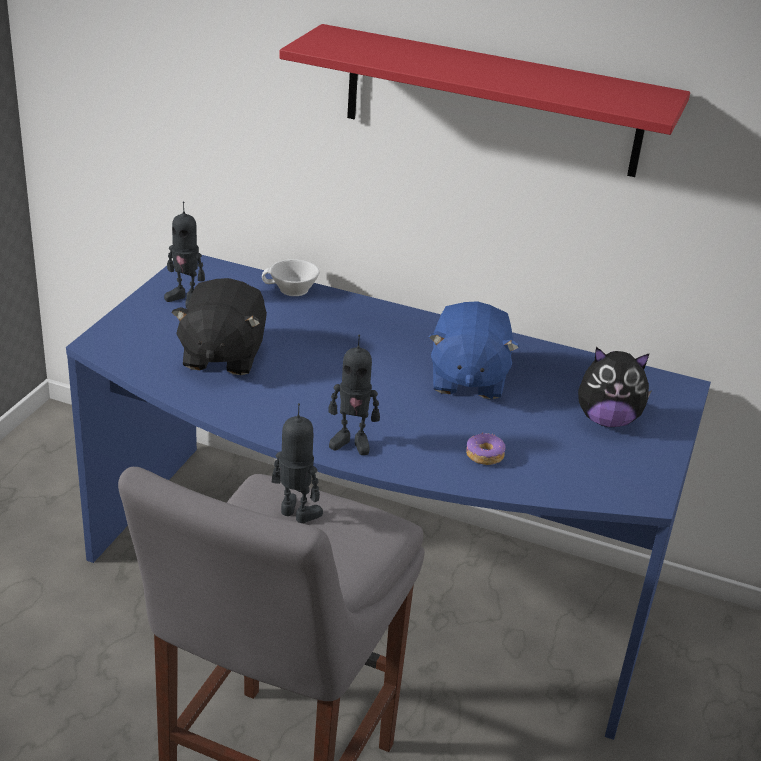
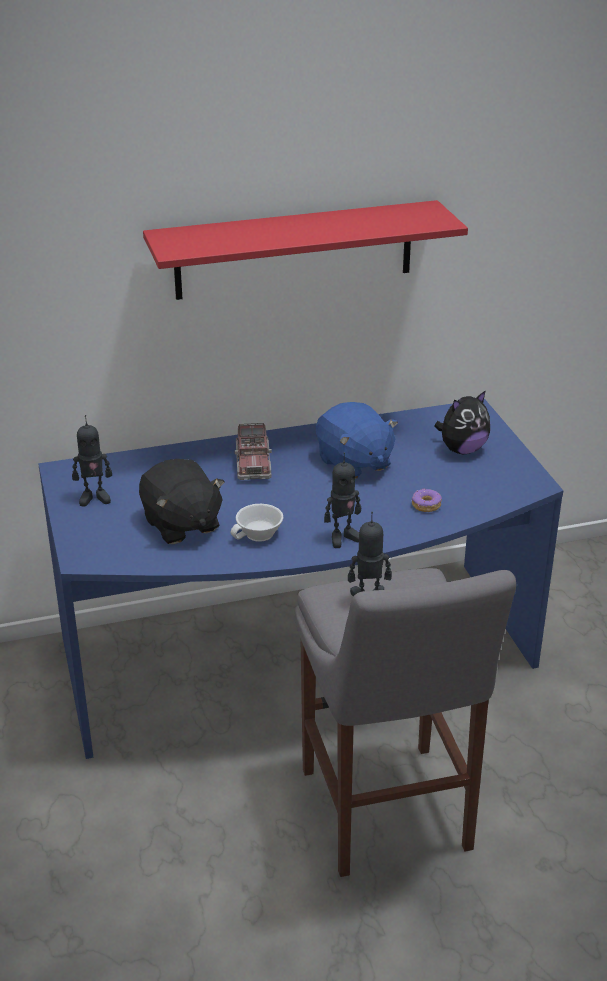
camera: 35 degrees left, 0 degrees up
white cup [262,259,319,296] -> white cup moved to [231,504,283,542]
none -> toy truck [235,423,272,480]

